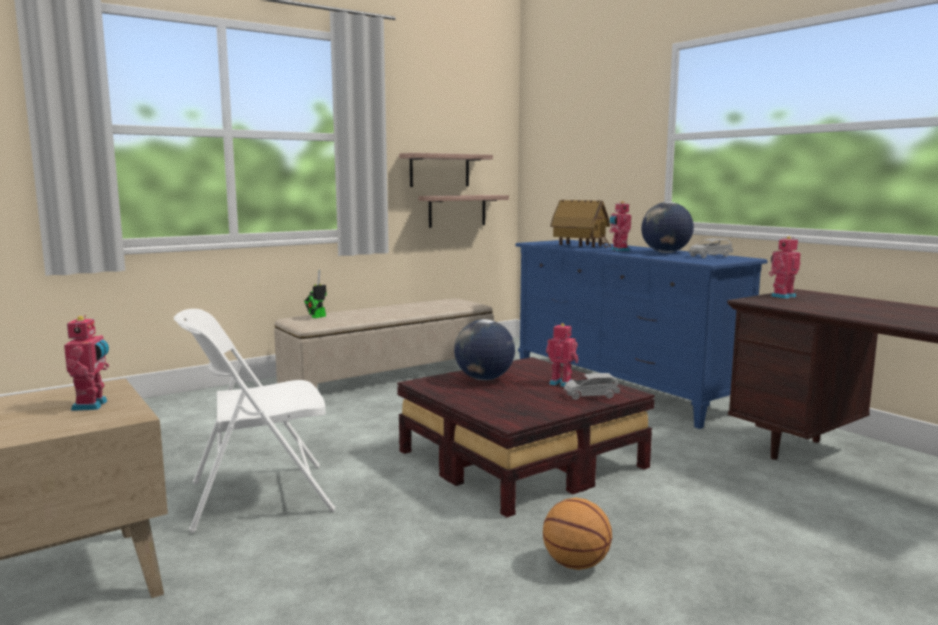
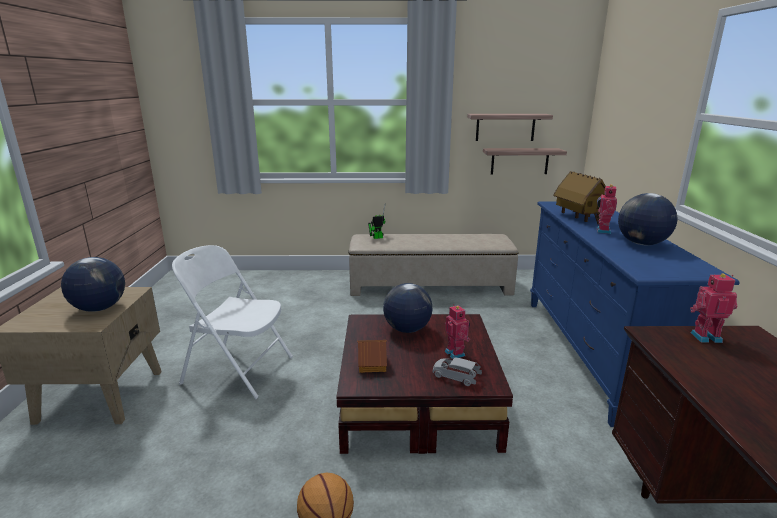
camera: 35 degrees right, 10 degrees up
toy robot [64,315,109,411] -> globe [61,257,125,312]
grey toy car [689,238,733,258] -> none
none -> toy house [358,340,387,373]

